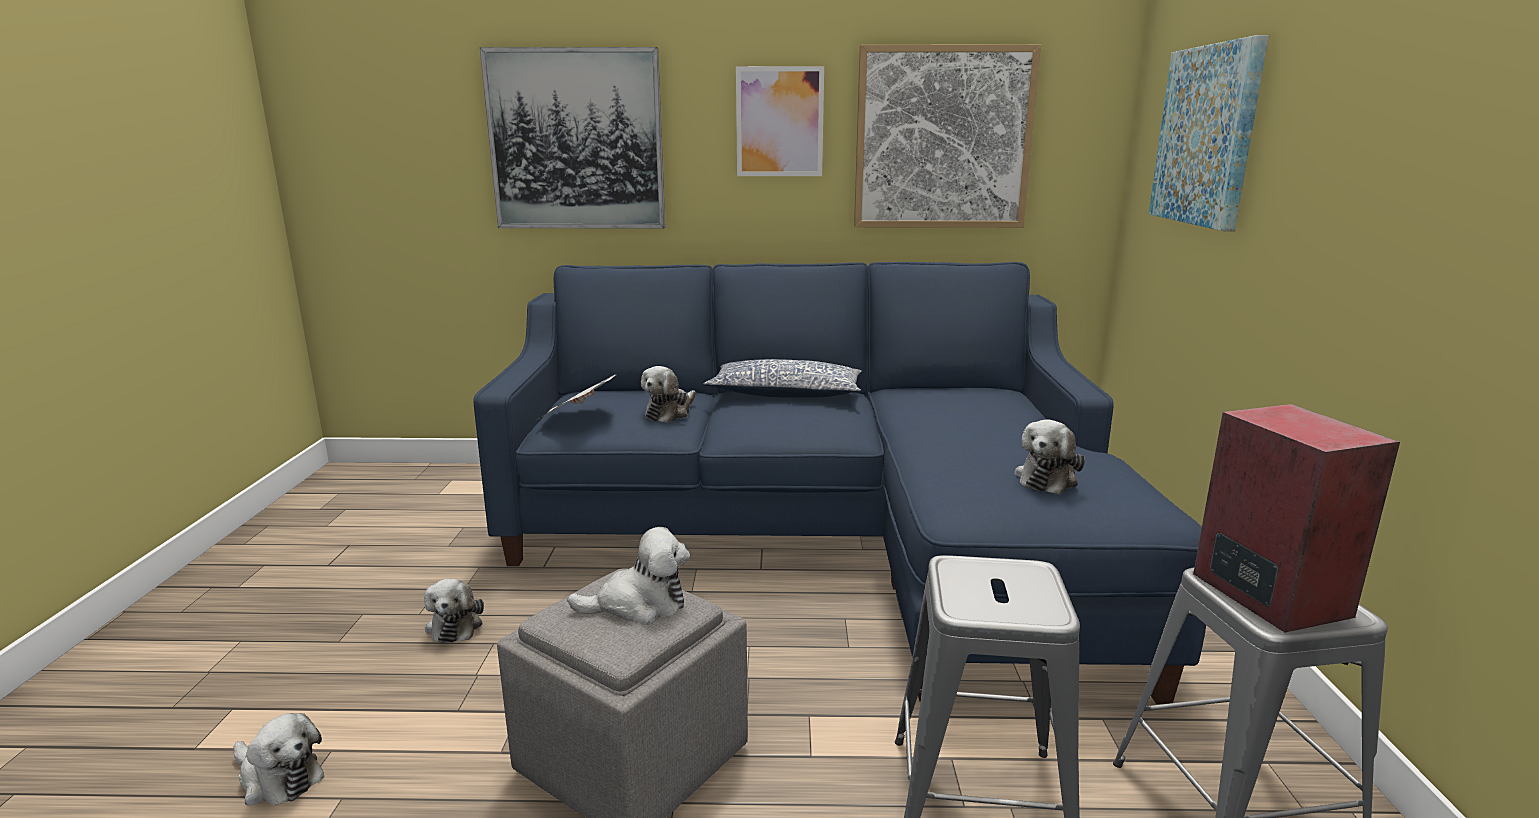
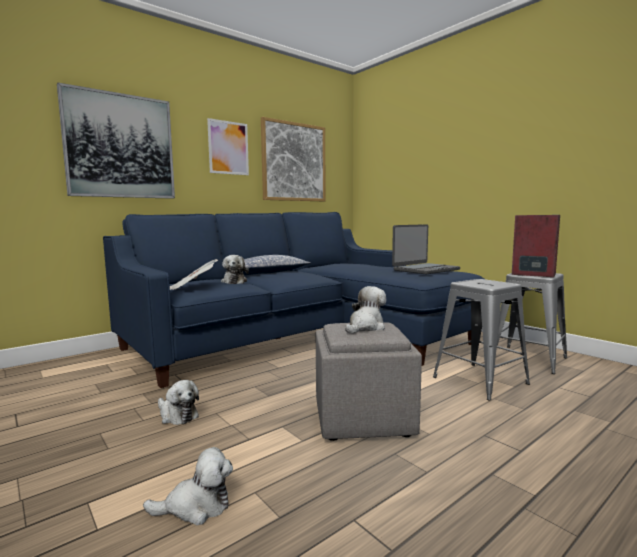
camera: 40 degrees left, 10 degrees down
plush toy [1014,420,1085,494] -> laptop [392,224,460,274]
picture [1149,35,1269,231] -> none

